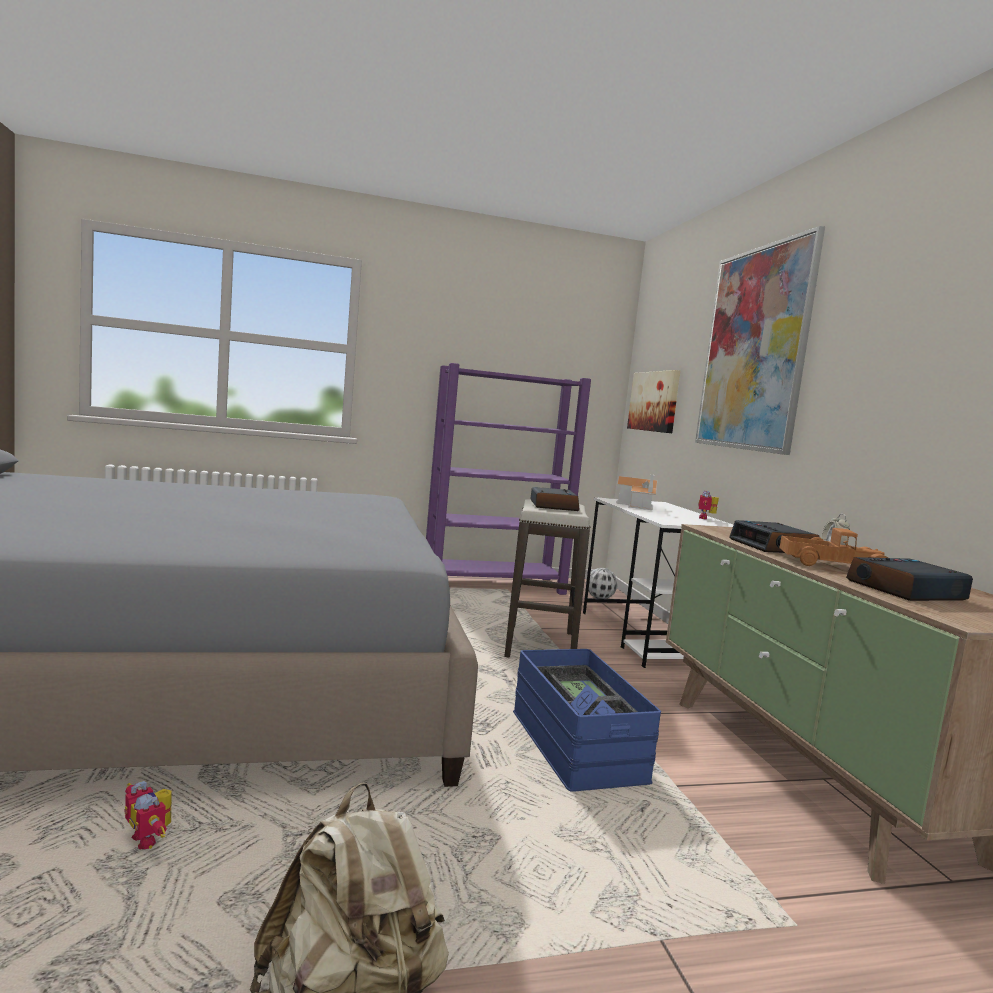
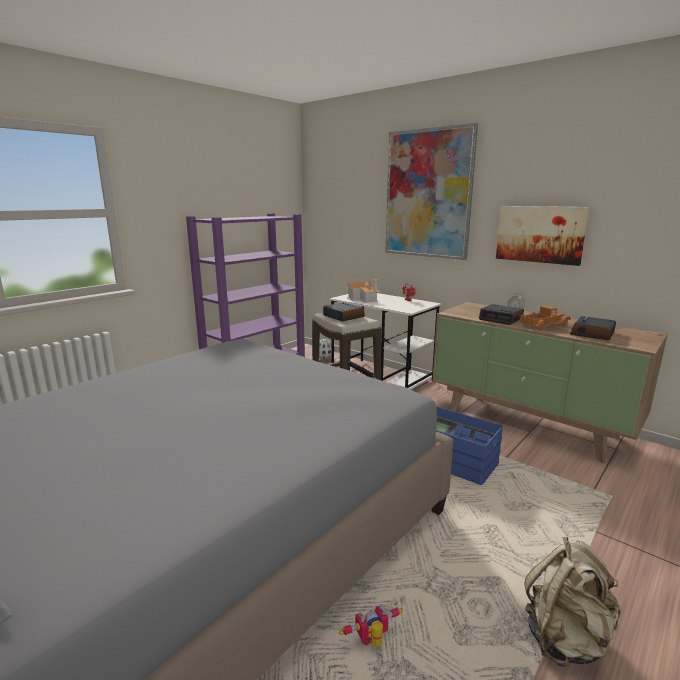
camera: 35 degrees left, 10 degrees up
toy robot [124,781,172,850] -> toy robot turned 150 degrees clockwise [339,604,403,648]
picture [627,370,680,433] -> picture moved to [496,206,590,266]

